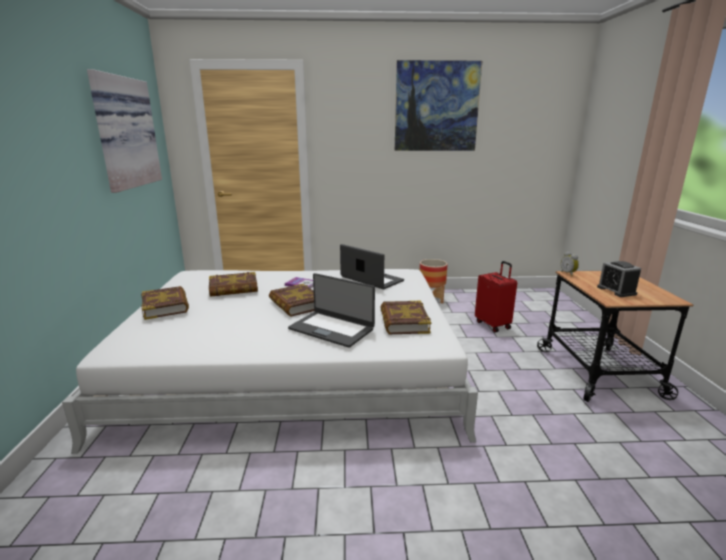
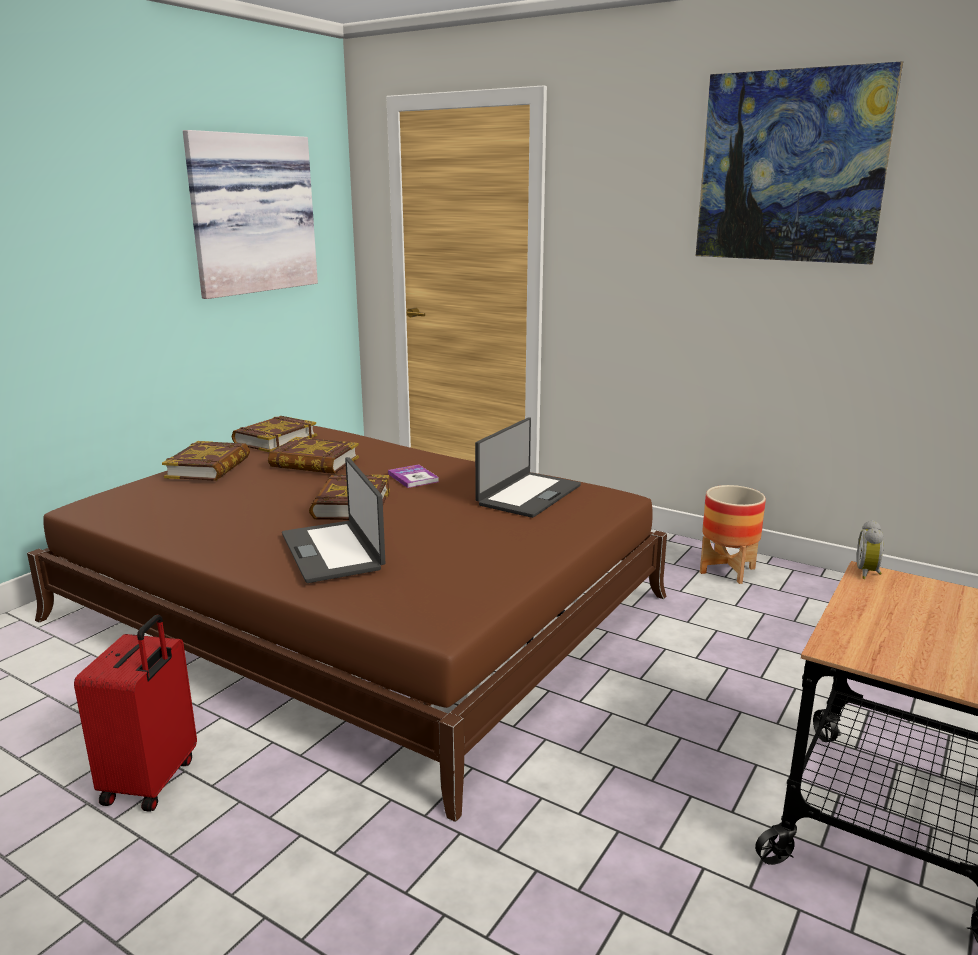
camera: 35 degrees right, 0 degrees up
white bed [62,269,478,454] -> brown bed [27,426,667,822]
laptop [340,244,404,289] -> laptop turned 45 degrees clockwise [475,417,581,518]
book [381,301,431,334] -> book moved to [232,416,317,452]
red suitcase [475,261,517,332] -> red suitcase moved to [74,615,197,812]
alarm clock [597,261,641,297] -> none

